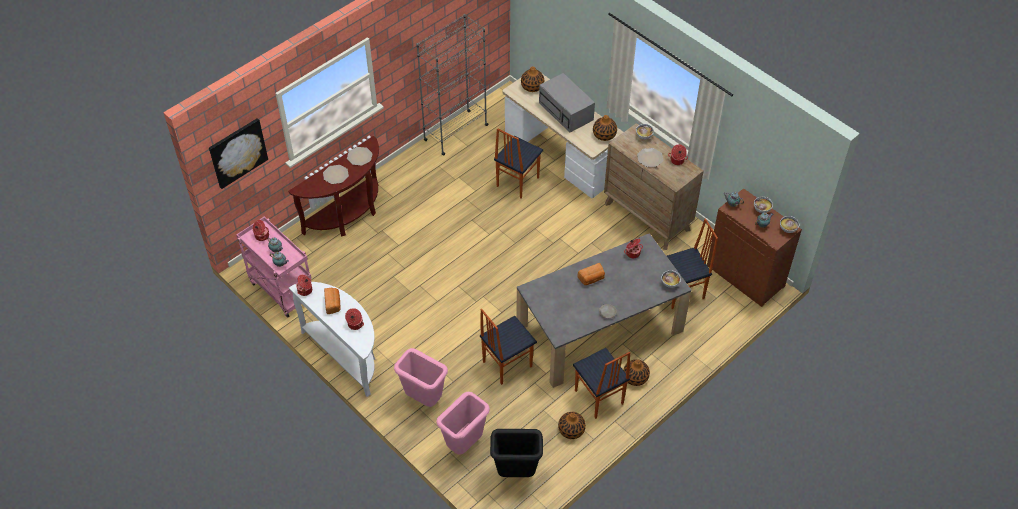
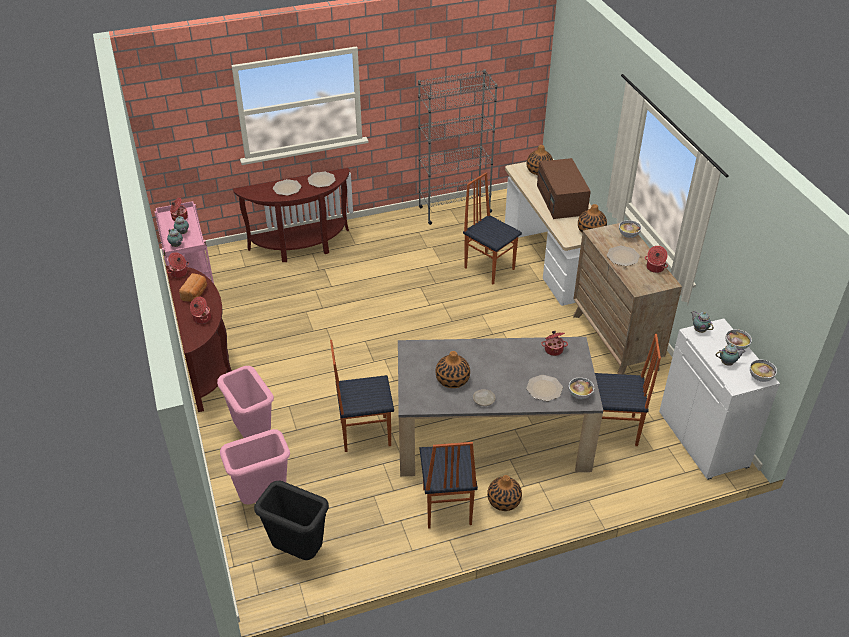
camera: 25 degrees right, 10 degrees down
picture [209,118,268,189] -> none
white console table [289,282,375,397] -> brown console table [166,266,232,412]
chair [494,128,543,198] -> chair turned 75 degrees clockwise [463,172,522,285]
grey microwave [539,73,595,133] -> brown microwave [537,158,591,219]
vase [558,412,586,439] -> vase moved to [436,351,470,388]
bread [577,263,605,285] -> none
brown cabinet [707,188,802,307] -> white cabinet [659,318,780,480]
none -> plate [526,375,563,401]

